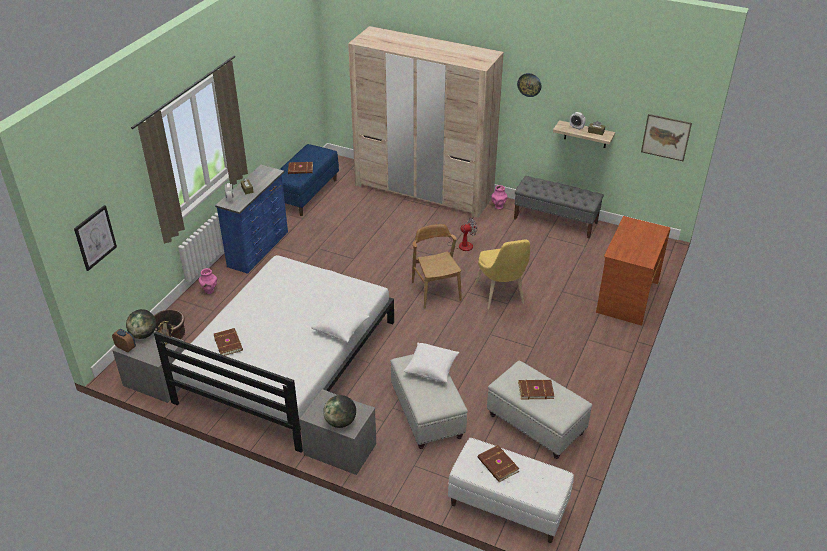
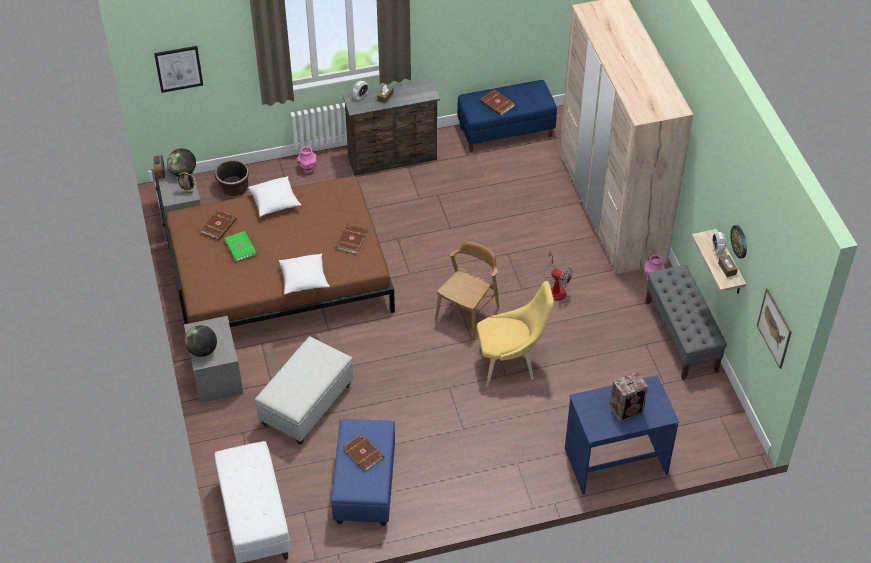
camera: 50 degrees right, 10 degrees up
white bed [154,255,394,453] -> brown bed [155,176,395,327]
blue dresser [215,165,288,274] -> brown dresser [342,78,440,176]
white pillow [404,342,459,383] -> white pillow moved to [248,176,301,217]
yellow chair [475,240,530,309] -> yellow chair turned 135 degrees counterclockwise [477,281,554,387]
brown book [478,445,519,482] -> brown book moved to [335,224,367,254]
white ottoman [487,360,593,459] -> blue ottoman [331,419,395,526]
wall clock [517,73,541,97] -> wall clock moved to [730,225,747,259]
brown desk [596,216,670,326] -> blue desk [565,375,680,495]
none -> green book [225,231,257,262]
none -> speaker [609,372,648,422]

